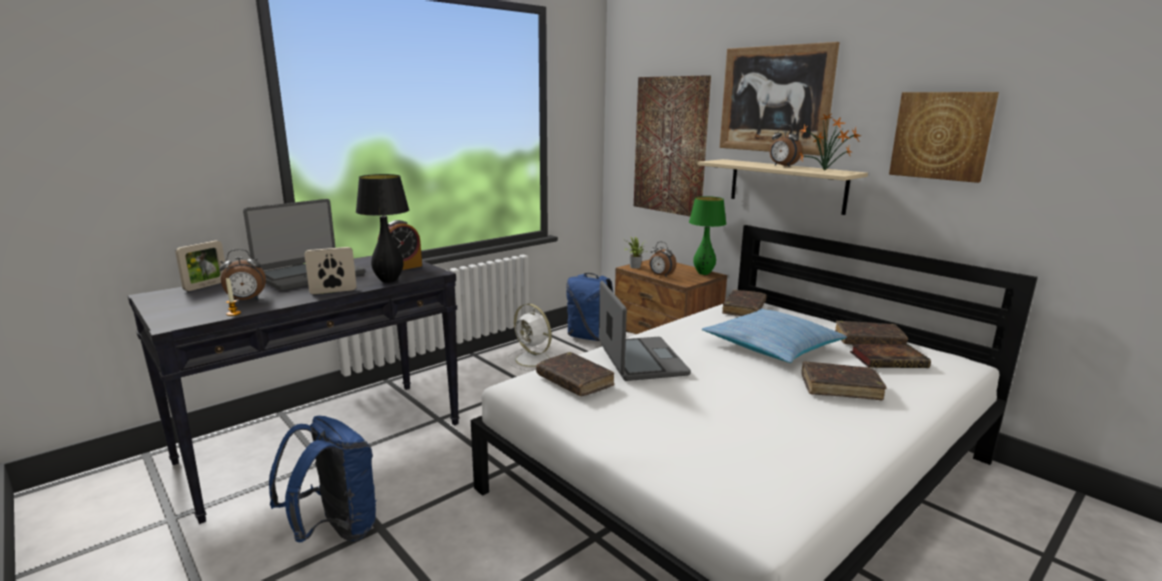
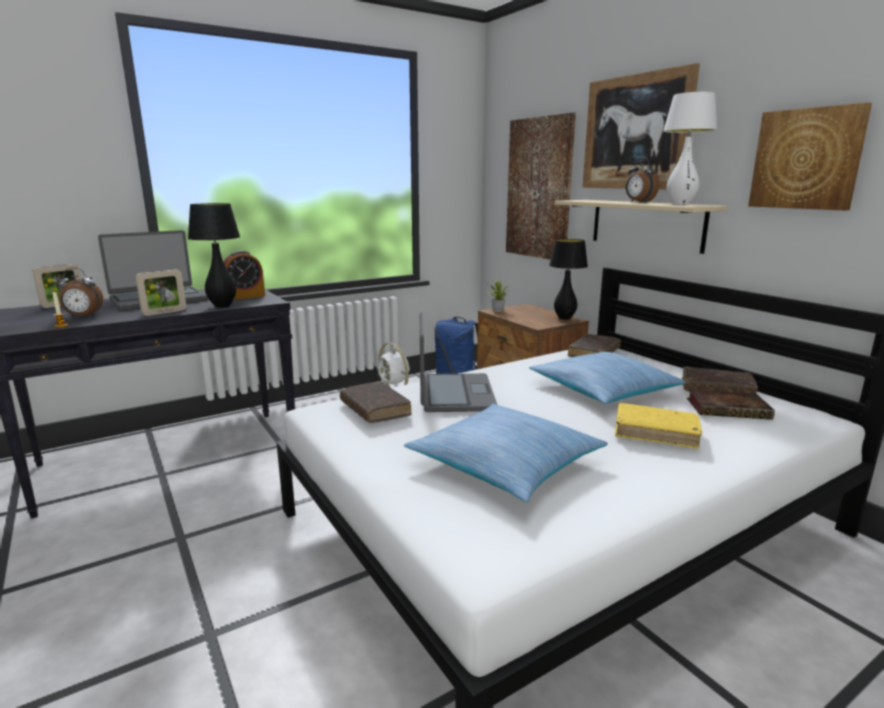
camera: 10 degrees right, 0 degrees up
blue backpack [269,416,377,542] -> none
picture frame [304,247,357,294] -> picture frame turned 150 degrees clockwise [136,269,186,316]
alarm clock [649,242,676,277] -> none
green table lamp [689,196,726,275] -> black table lamp [549,239,588,320]
potted plant [800,113,861,171] -> white table lamp [663,92,717,205]
brown book [802,362,887,400] -> yellow book [615,403,702,449]
none -> pillow [404,403,608,502]

